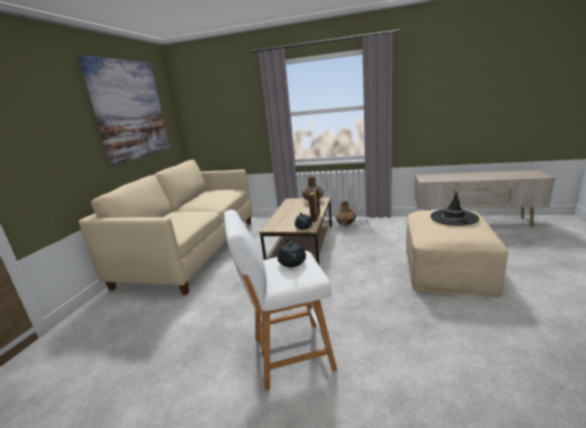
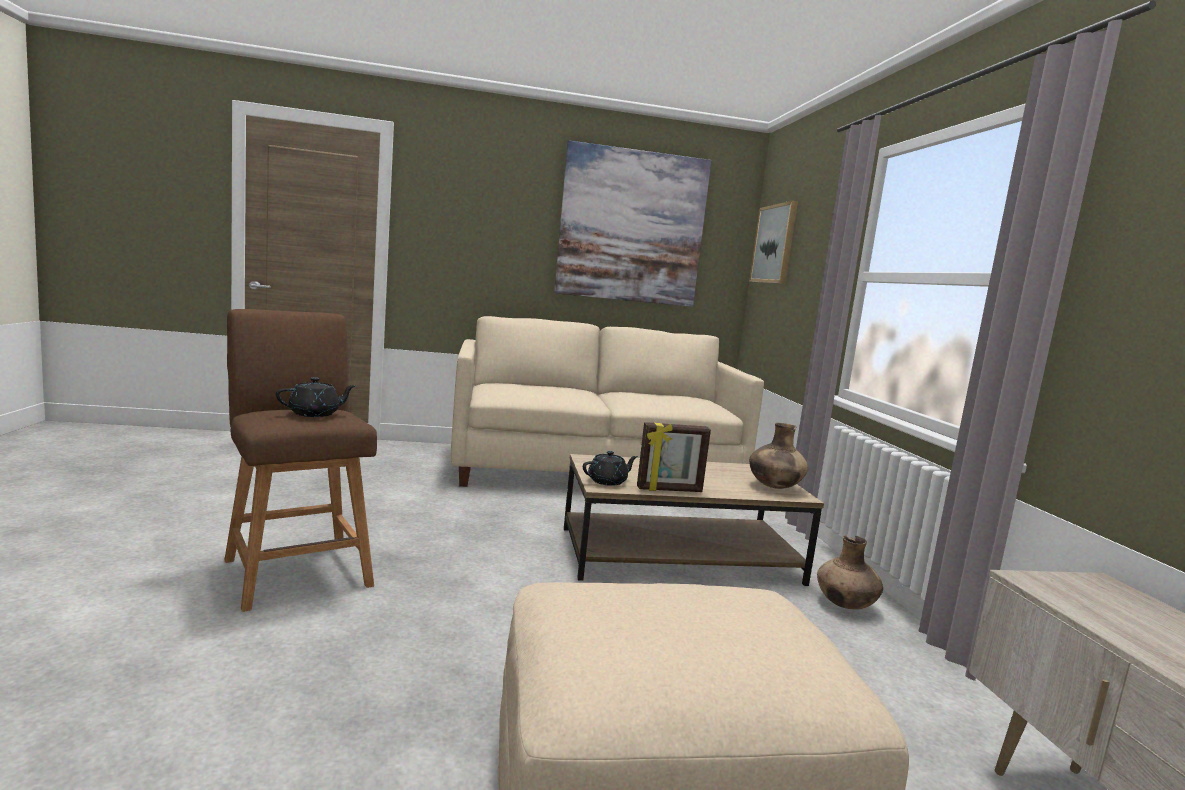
camera: 65 degrees right, 10 degrees down
white stool [224,210,337,390] -> brown stool [224,309,377,612]
black hat [430,192,479,226] -> none
none -> picture [749,201,798,283]

